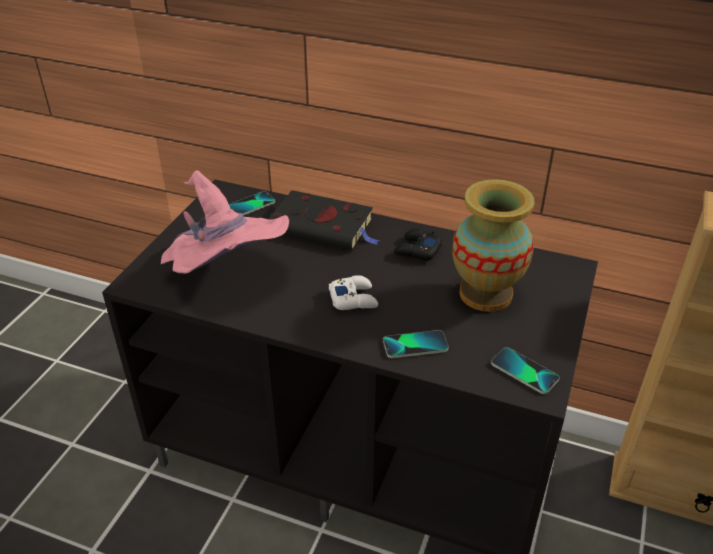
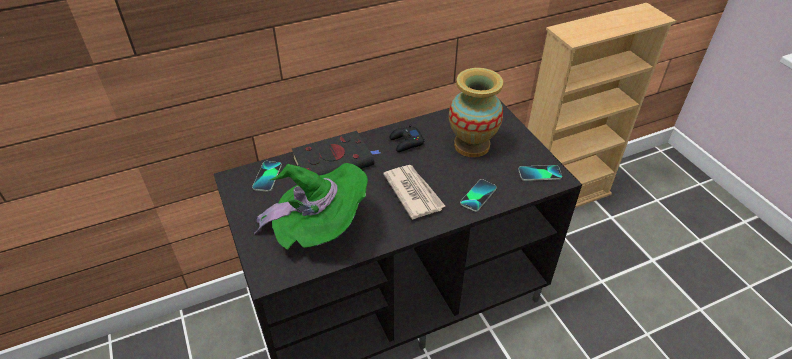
camera: 45 degrees left, 5 degrees up
pink hat [161,170,289,274] -> green hat [254,163,368,250]
white game controller [329,275,378,310] -> newspaper [383,165,446,219]

